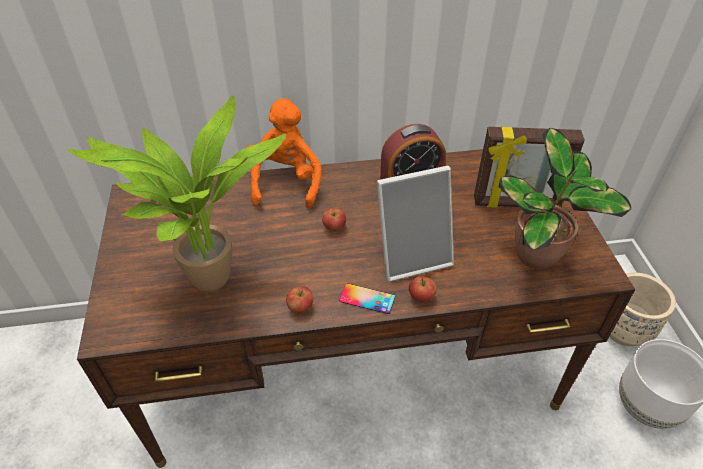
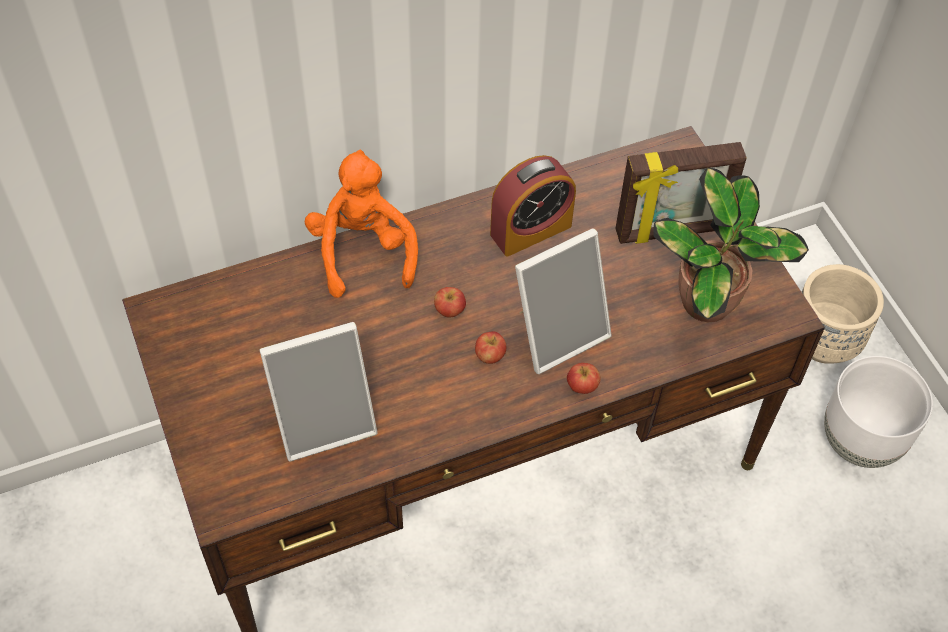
camera: 15 degrees left, 10 degrees up
potted plant [67,96,286,292] -> picture frame [260,322,377,462]
apple [286,286,313,314] -> apple moved to [475,331,506,364]
phone [339,283,395,314] -> none

